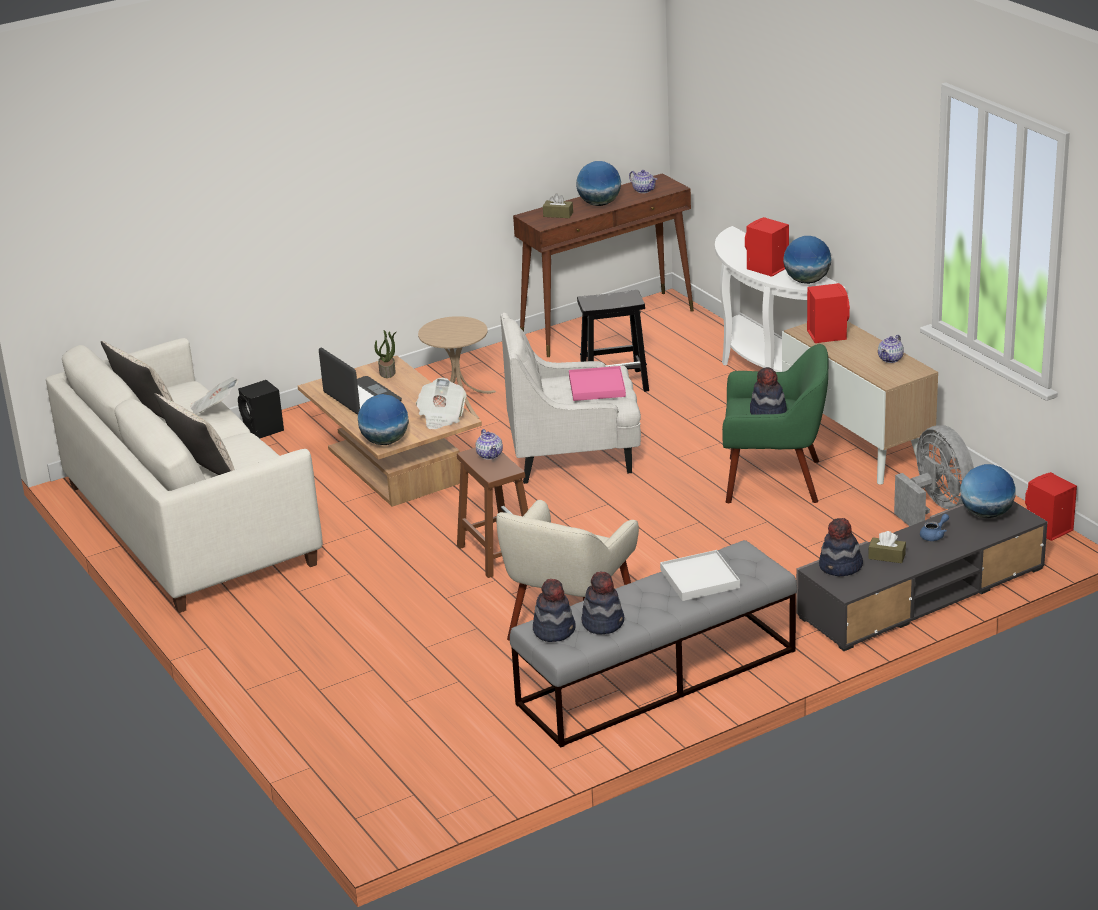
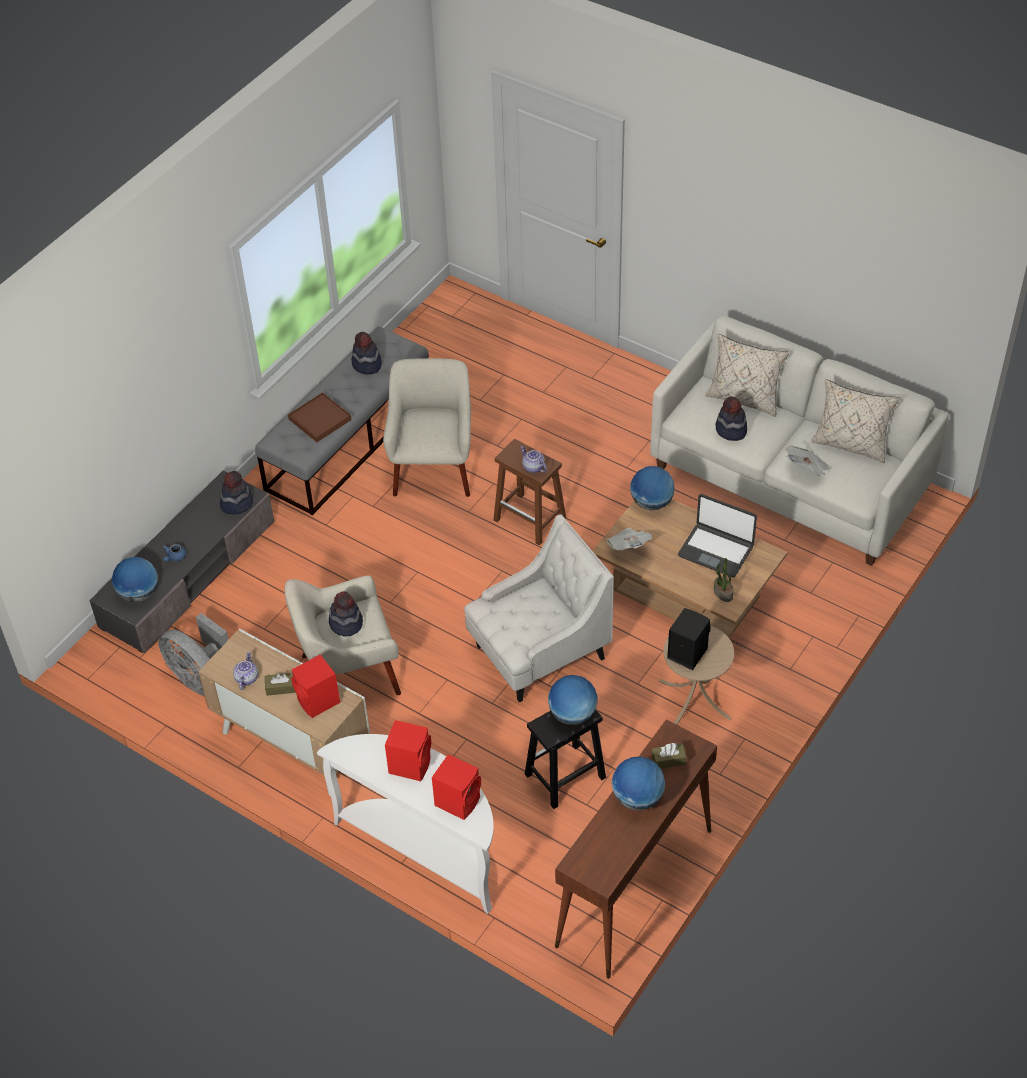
camera: 155 degrees right, 20 degrees up
black speaker [238,380,284,439] -> black speaker moved to [667,608,711,670]
hat [533,579,576,642] -> hat moved to [716,397,747,441]
pink tray [569,366,626,401] -> none
teapot [629,170,657,193] -> none
white tray [660,550,740,601] -> brown tray [288,392,352,442]
green armchair [722,344,829,503] -> beige armchair [285,576,401,695]
globe [783,236,831,284] -> globe moved to [548,675,598,725]
brown tissue box [868,531,906,563] -> brown tissue box moved to [265,673,296,696]
red speaker [1025,472,1077,541] -> red speaker moved to [432,754,481,820]

